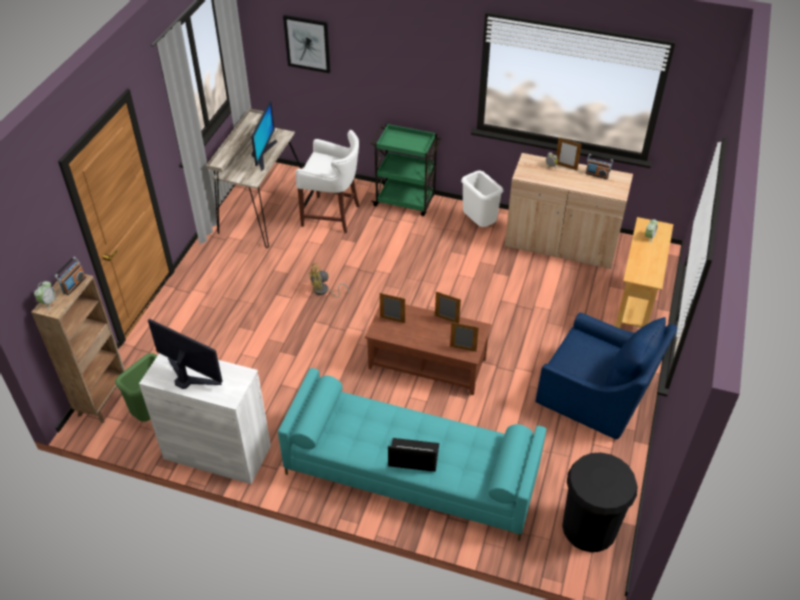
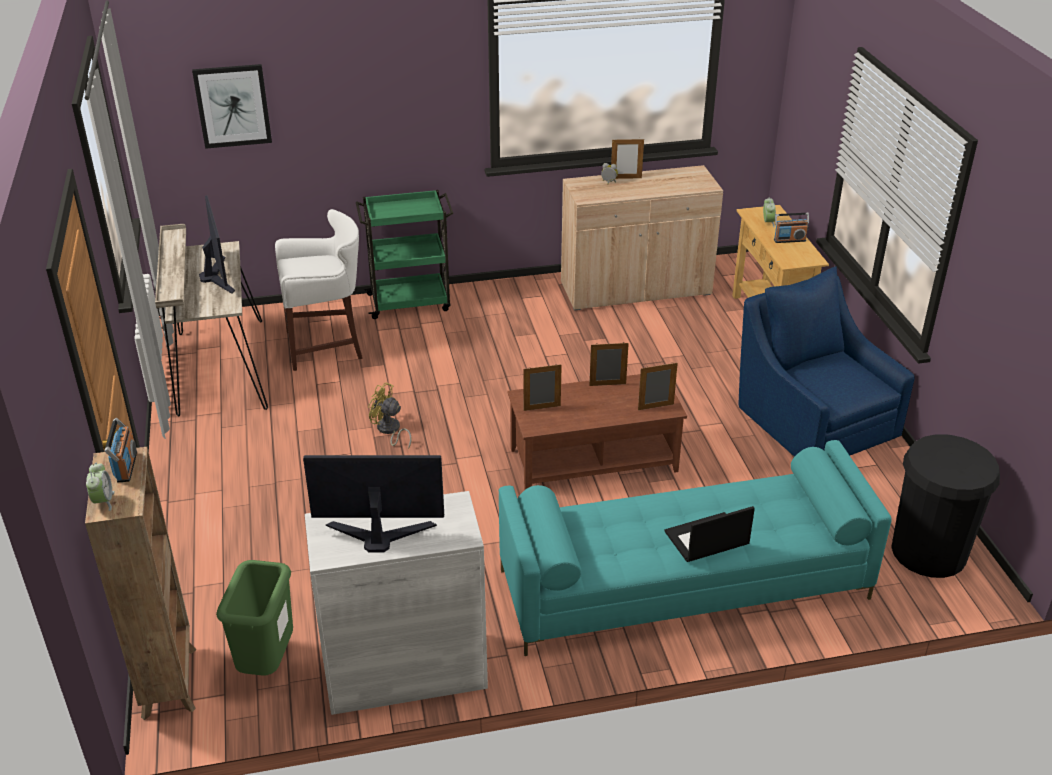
camera: 30 degrees left, 10 degrees down
yellow fan [309,263,349,298] -> yellow fan turned 75 degrees clockwise [368,382,412,449]
white trash can [461,171,503,227] -> none
blue armchair [536,313,677,439] -> blue armchair turned 120 degrees counterclockwise [739,266,915,457]
radio [585,154,613,179] -> radio moved to [774,213,809,243]

